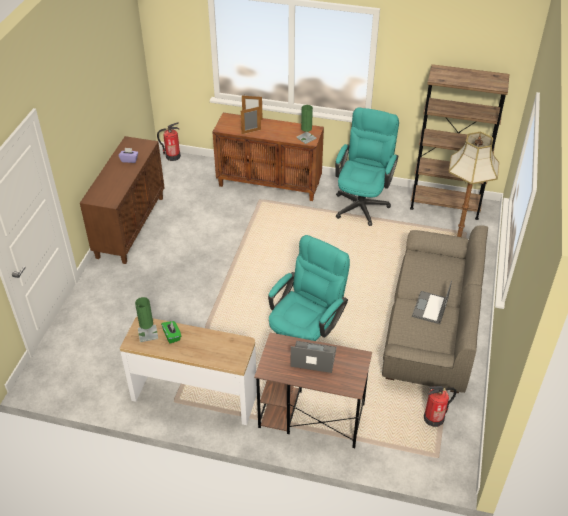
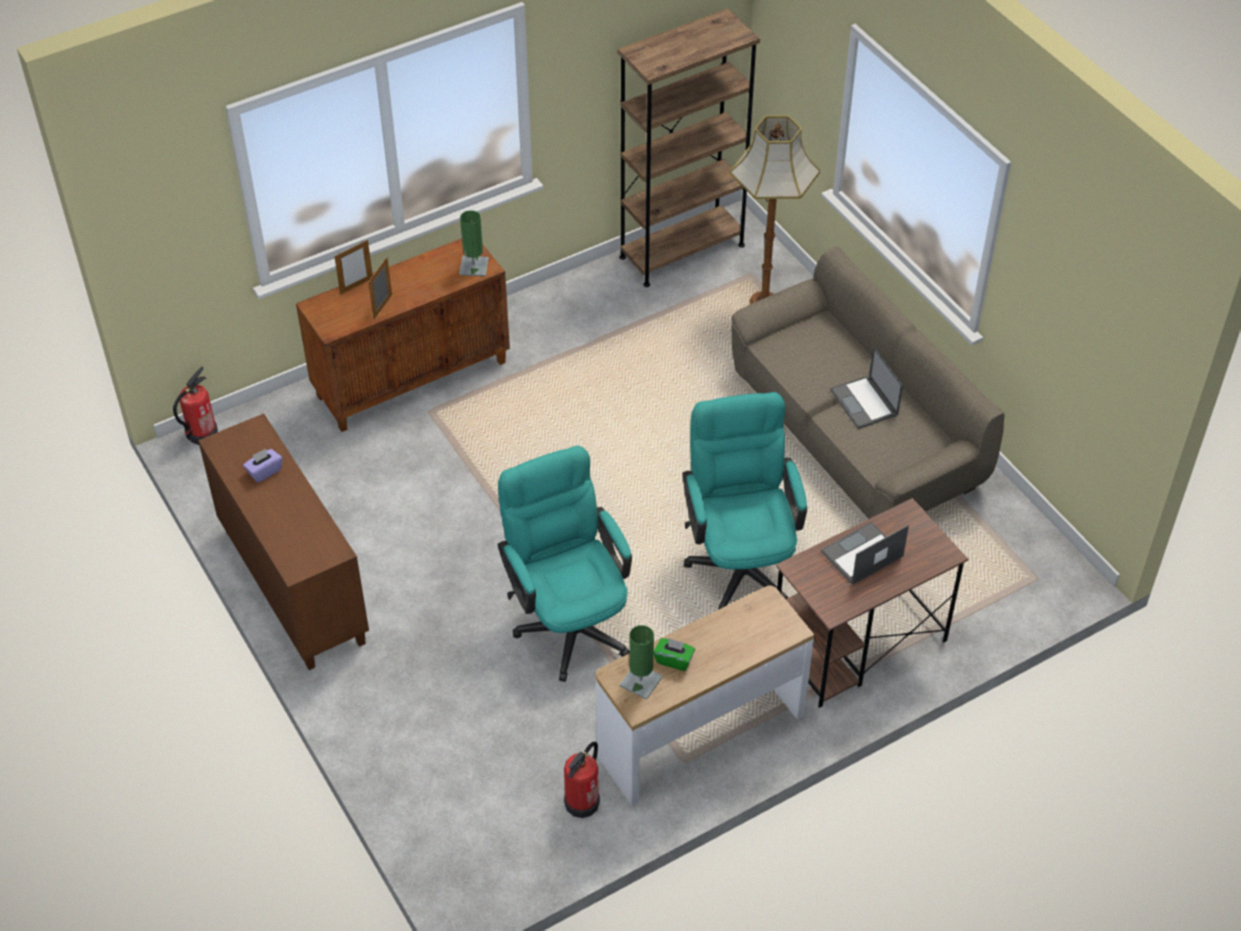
camera: 45 degrees left, 5 degrees up
turquoise office chair [335,107,399,226] -> turquoise office chair moved to [498,445,632,682]
fire extinguisher [424,386,456,427] -> fire extinguisher moved to [564,742,600,818]

